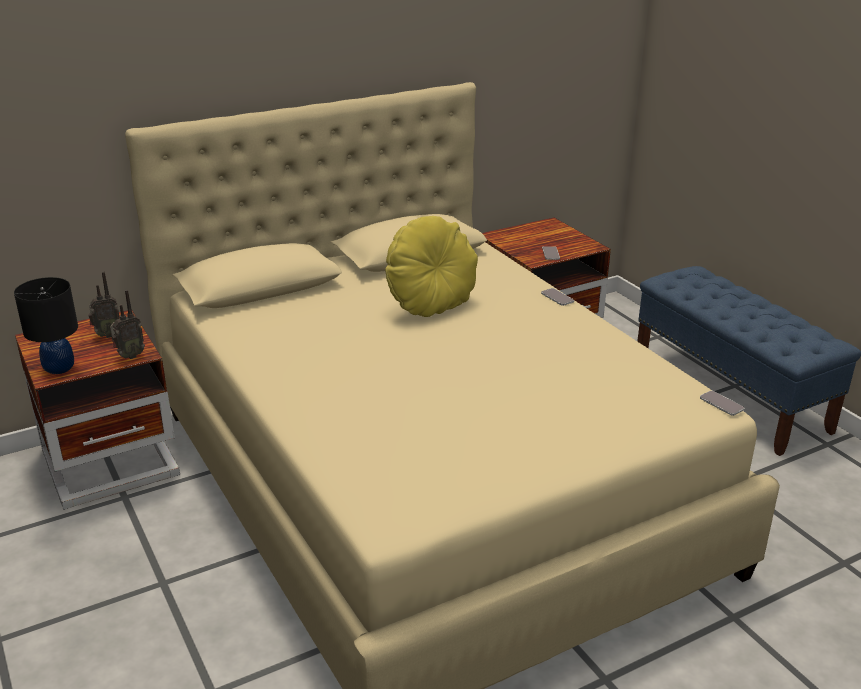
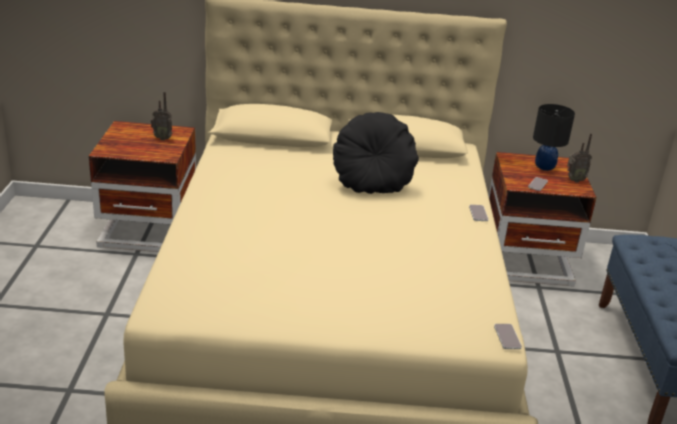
camera: 30 degrees right, 0 degrees up
black table lamp [14,277,78,374] -> black table lamp moved to [533,104,575,171]
radio [110,290,145,359] -> radio moved to [567,133,592,182]
yellow pillow [385,216,478,317] -> black pillow [333,112,419,194]

